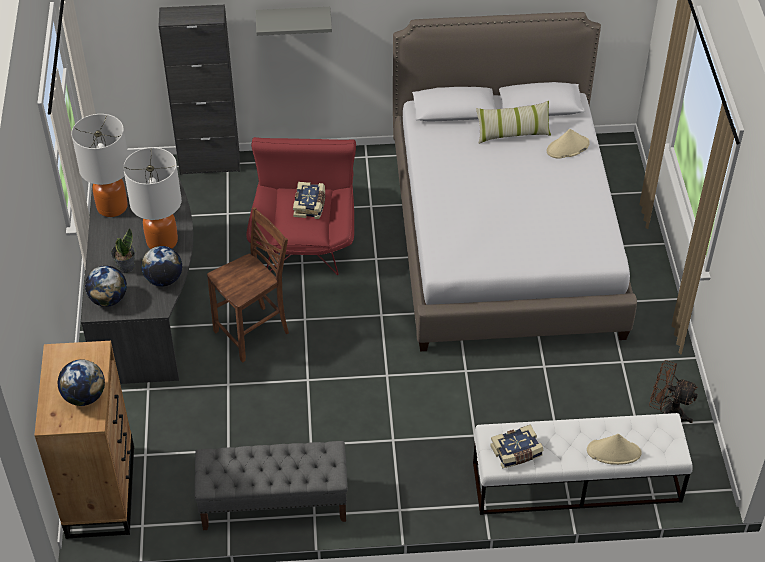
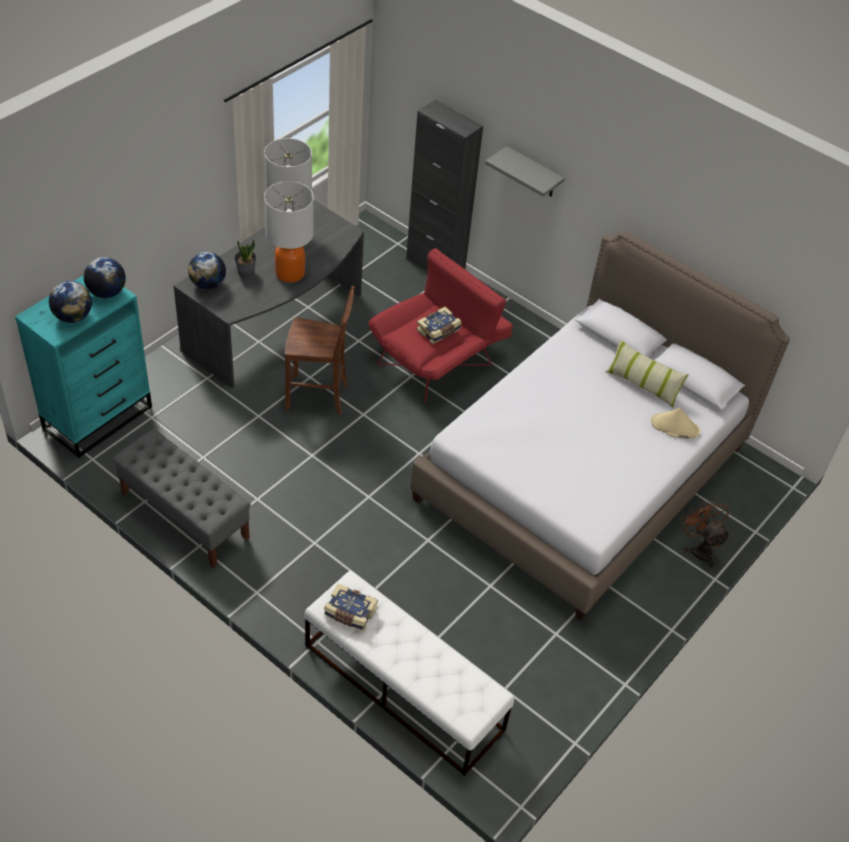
camera: 40 degrees right, 0 degrees up
brown dresser [34,341,134,539] -> turquoise dresser [15,275,152,458]
globe [141,246,182,287] -> globe moved to [84,257,126,298]
beige hat [587,434,642,465] -> none
brown fan [649,360,698,423] -> brown fan moved to [681,497,730,569]

